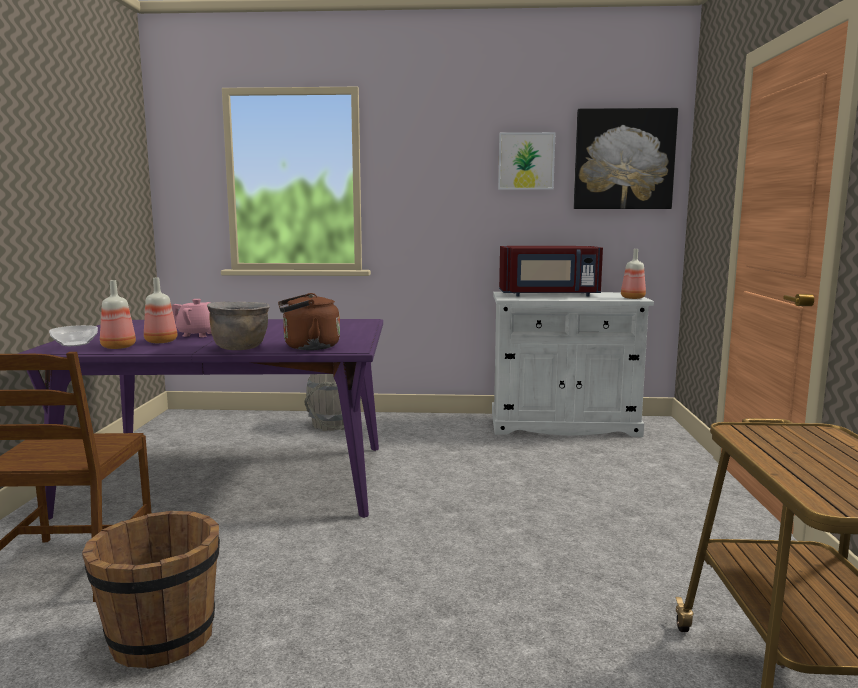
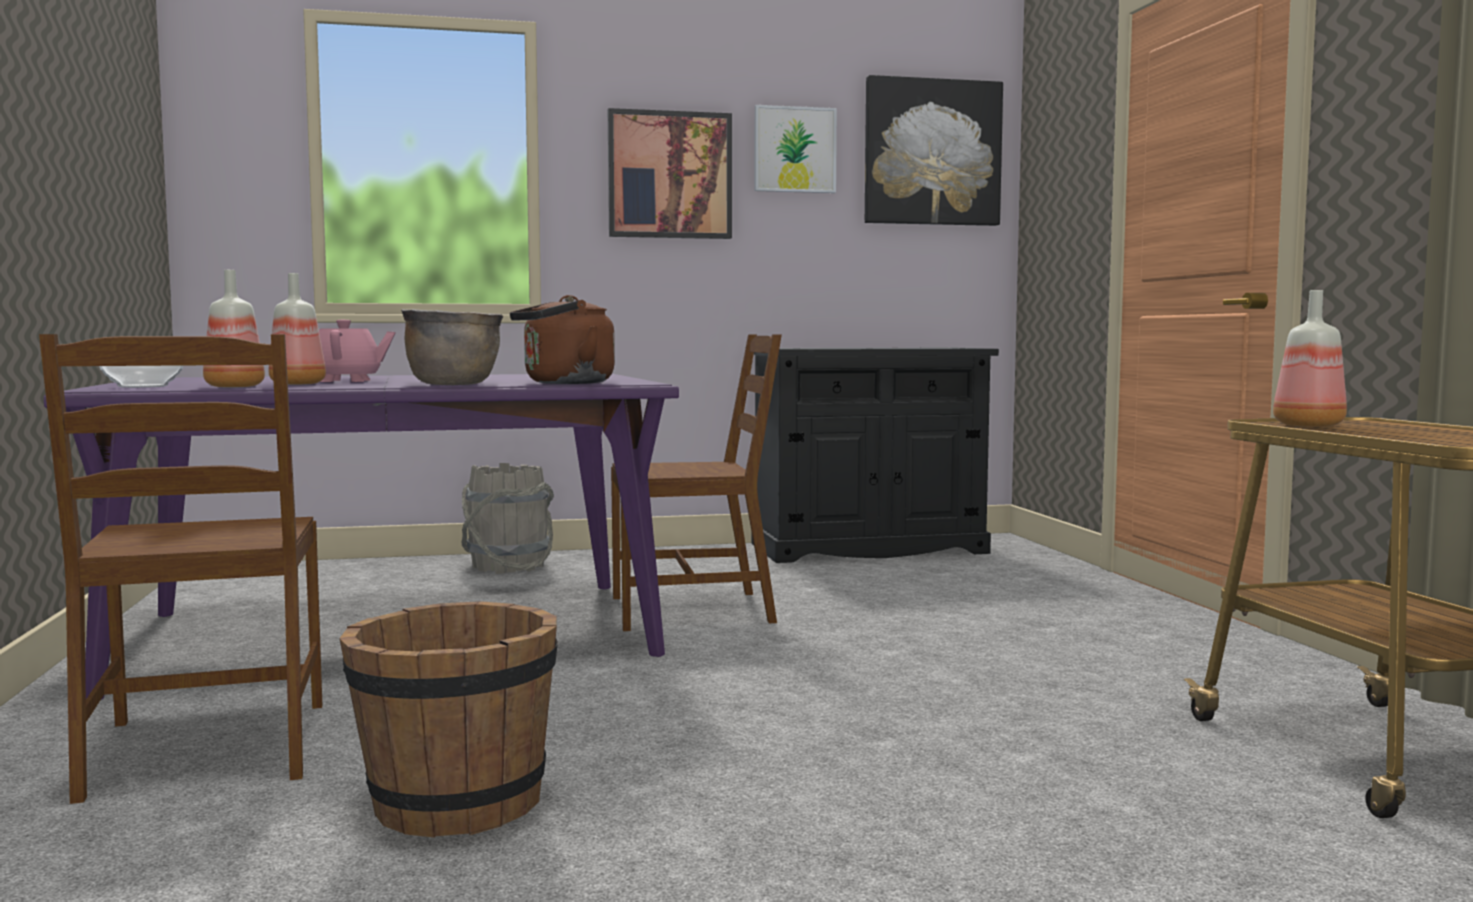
camera: 15 degrees left, 5 degrees down
white cabinet [492,292,654,437] -> black cabinet [752,348,999,563]
red microwave [499,246,603,296] -> none
bottle [621,249,646,299] -> bottle moved to [1273,290,1347,427]
none -> picture [608,108,732,239]
none -> brown chair [611,334,782,631]

